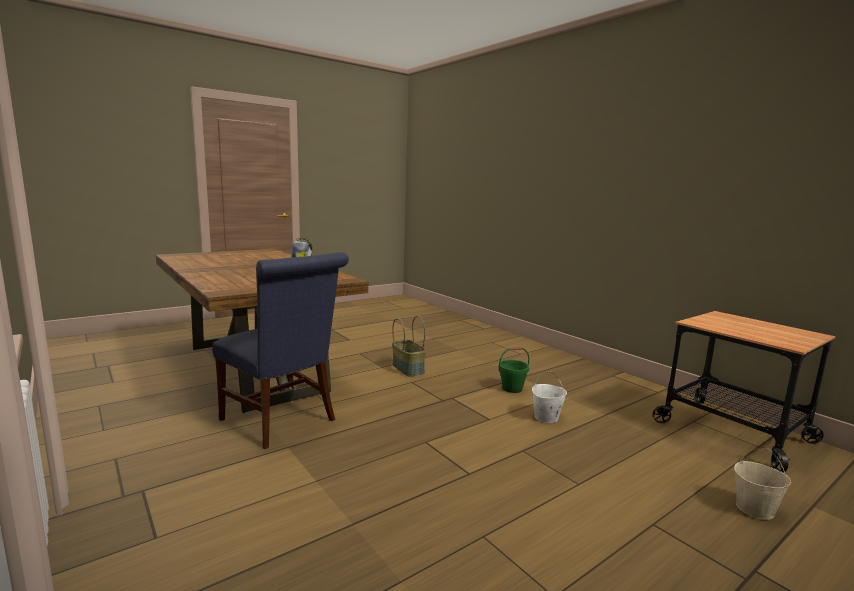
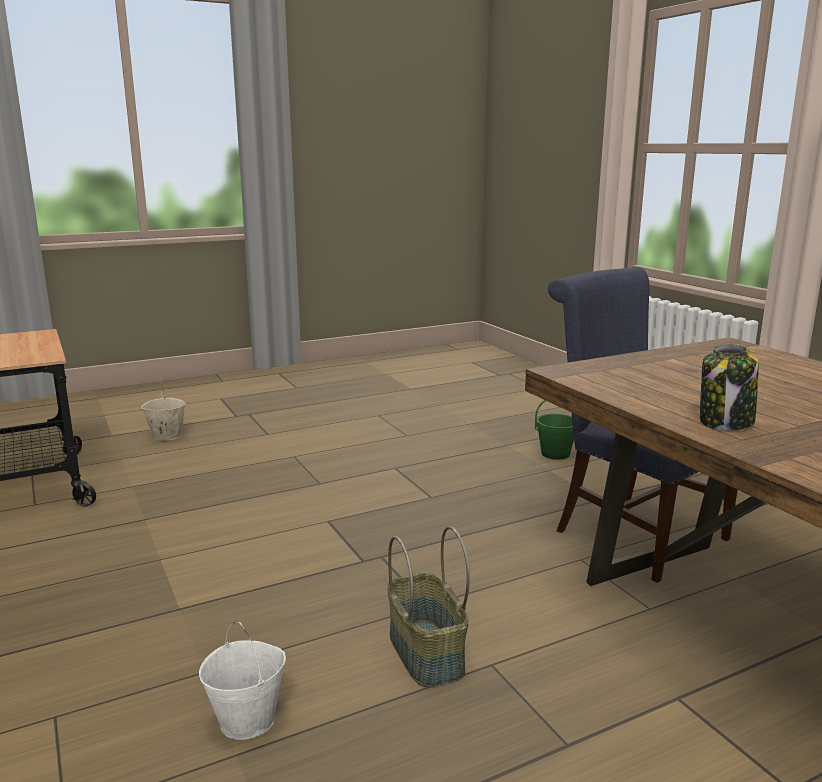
camera: 170 degrees left, 5 degrees up
green bucket [499,347,529,393] -> green bucket moved to [535,400,574,460]
white bucket [532,371,567,423] -> white bucket moved to [199,622,286,740]

